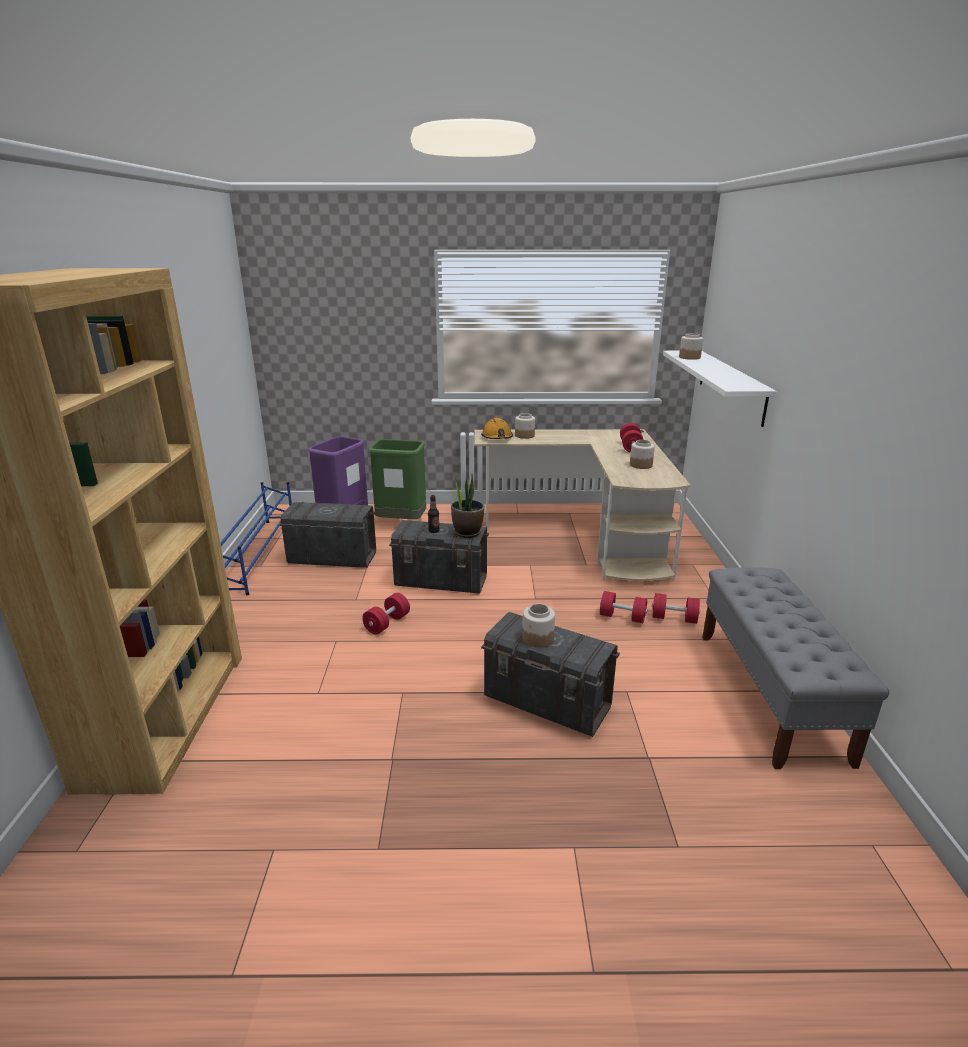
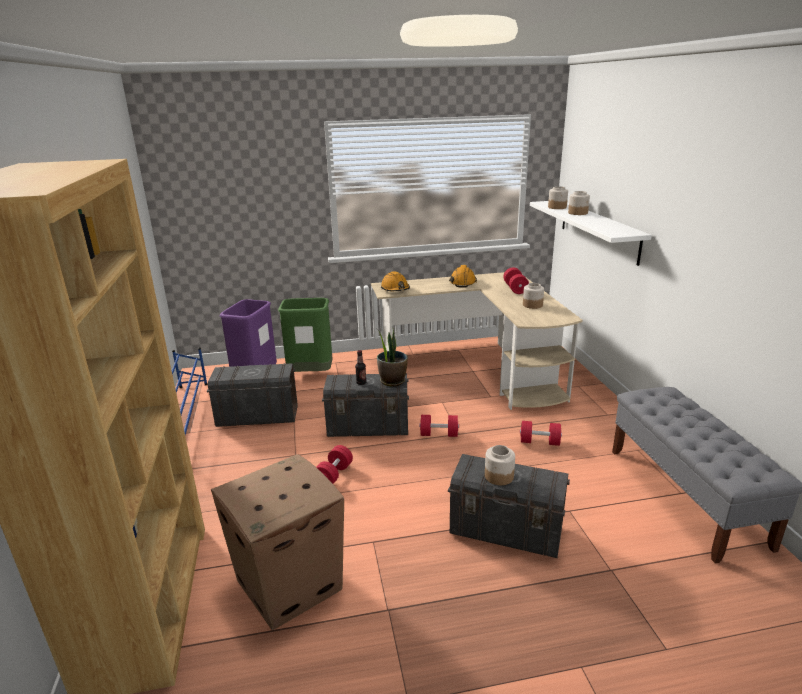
camera: 10 degrees left, 0 degrees up
jar [515,413,535,439] -> jar moved to [568,191,590,215]
red dumbbell [652,593,700,624] -> red dumbbell moved to [419,415,459,437]
none -> cardboard box [211,454,344,630]
none -> orange hard hat [449,265,477,288]

